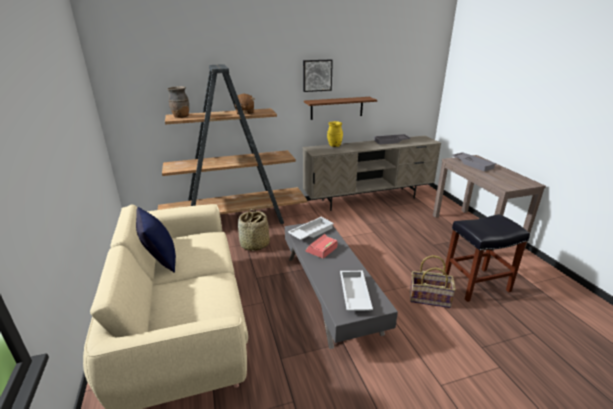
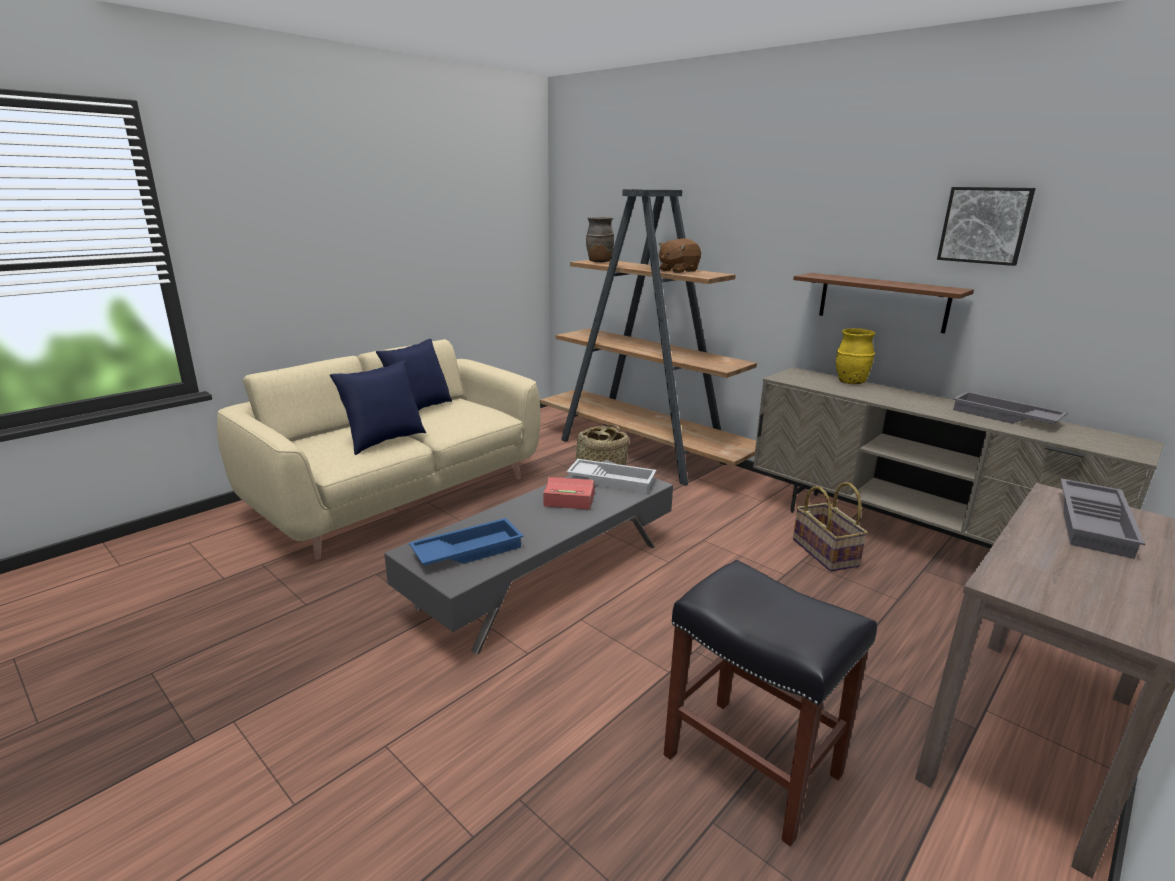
camera: 60 degrees right, 5 degrees down
picture [303,60,333,92] -> picture moved to [937,187,1036,266]
white tray [340,271,373,311] -> blue tray [409,518,524,566]
basket [410,255,456,308] -> basket moved to [793,482,868,571]
none -> blue pillow [330,360,426,455]

